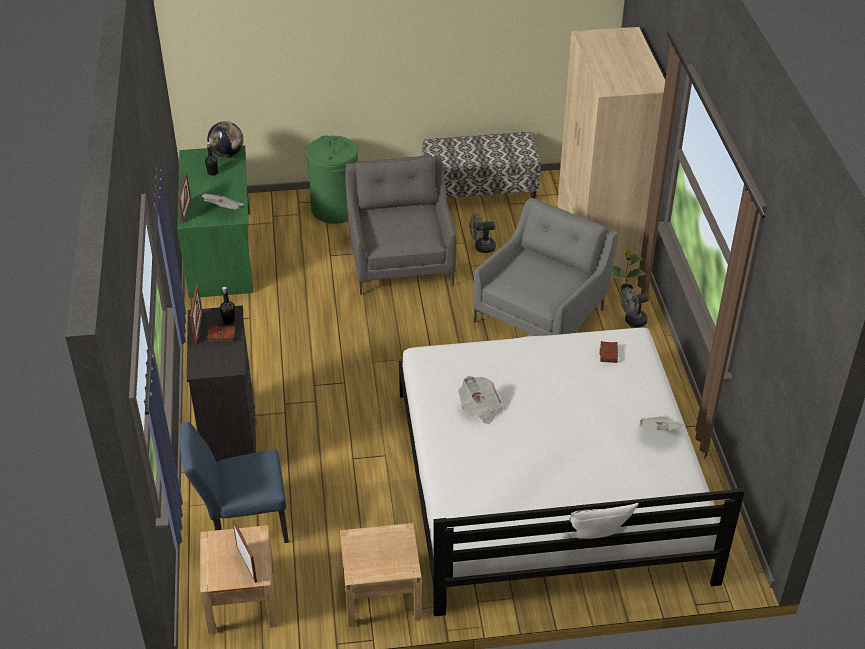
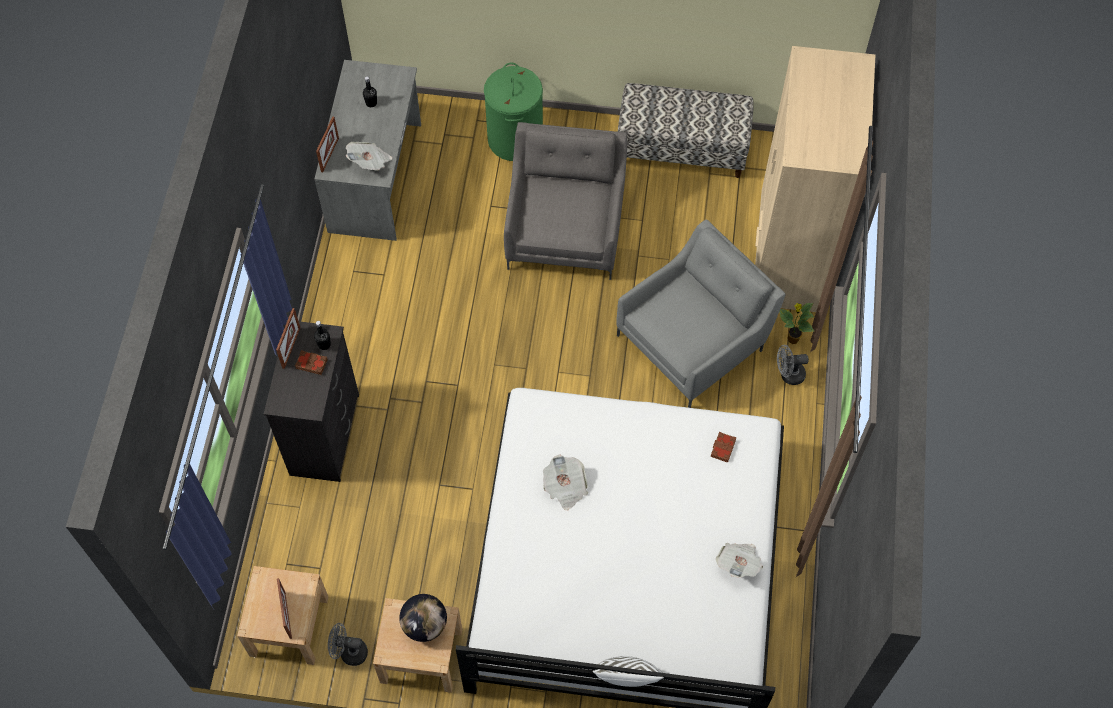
camera: 15 degrees right, 20 degrees up
green desk [177,145,254,298] -> grey desk [314,60,421,241]
blue chair [180,422,289,543] -> none
globe [207,121,243,157] -> globe moved to [399,594,447,642]
grey fan [469,213,496,253] -> grey fan moved to [328,623,368,666]

